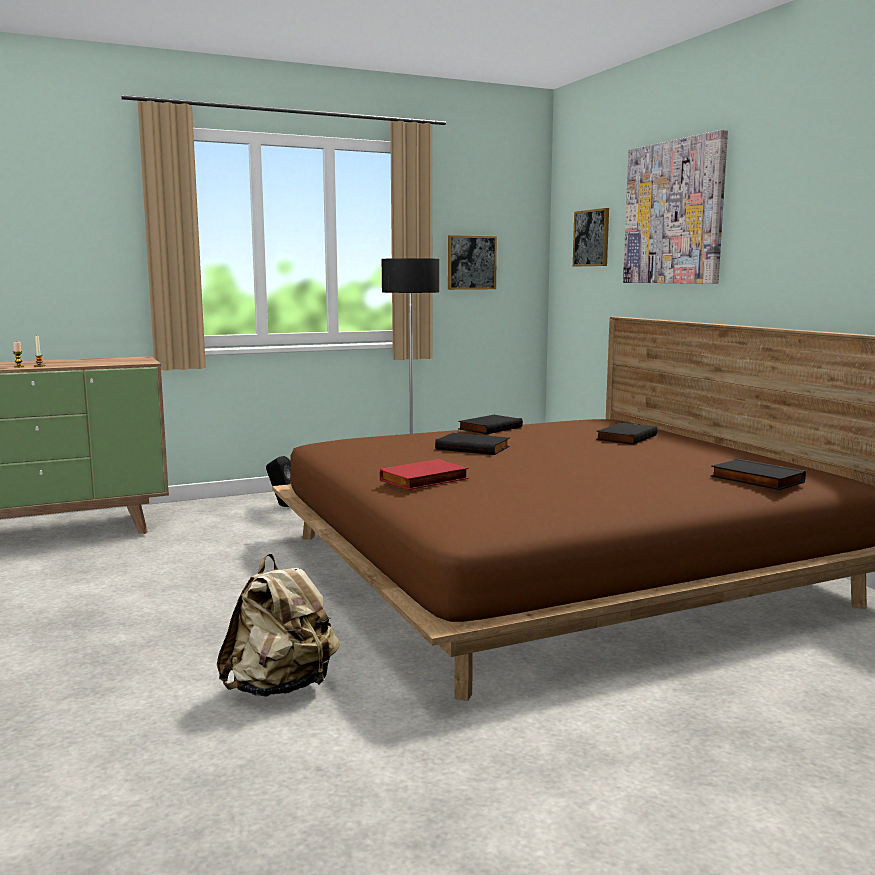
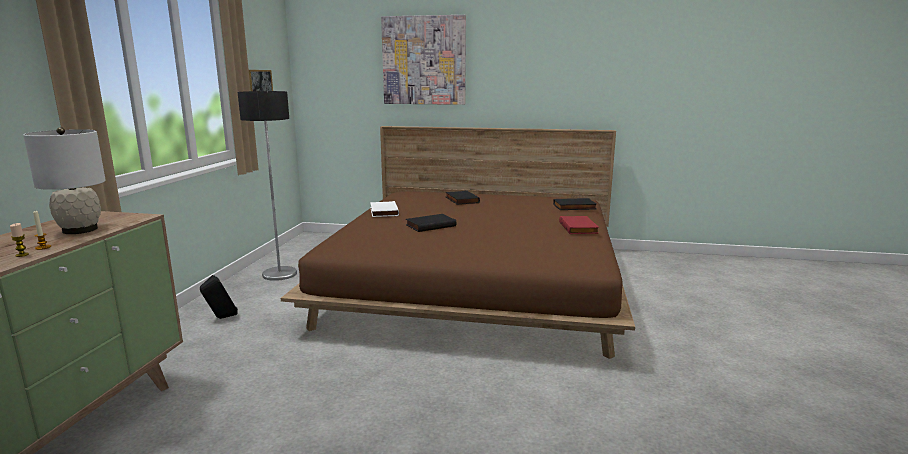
camera: 55 degrees left, 5 degrees up
beige backpack [217,554,339,697] -> none
red book [380,459,469,490] -> red book moved to [559,216,599,234]
black book [458,415,523,434] -> white book [370,201,399,217]
picture [573,208,609,266] -> none
none -> white table lamp [23,127,106,234]

